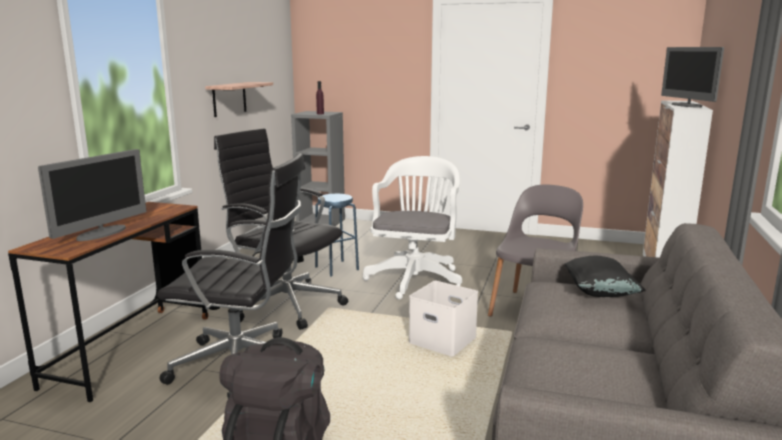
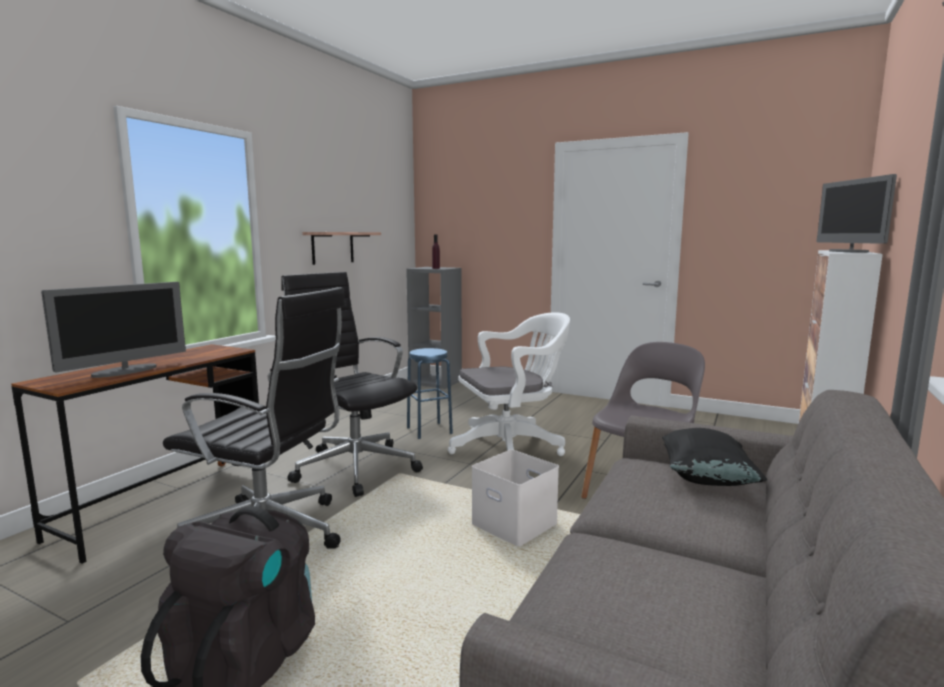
camera: 10 degrees right, 5 degrees down
white office chair [363,156,462,300] -> white office chair turned 45 degrees clockwise [448,312,570,456]

